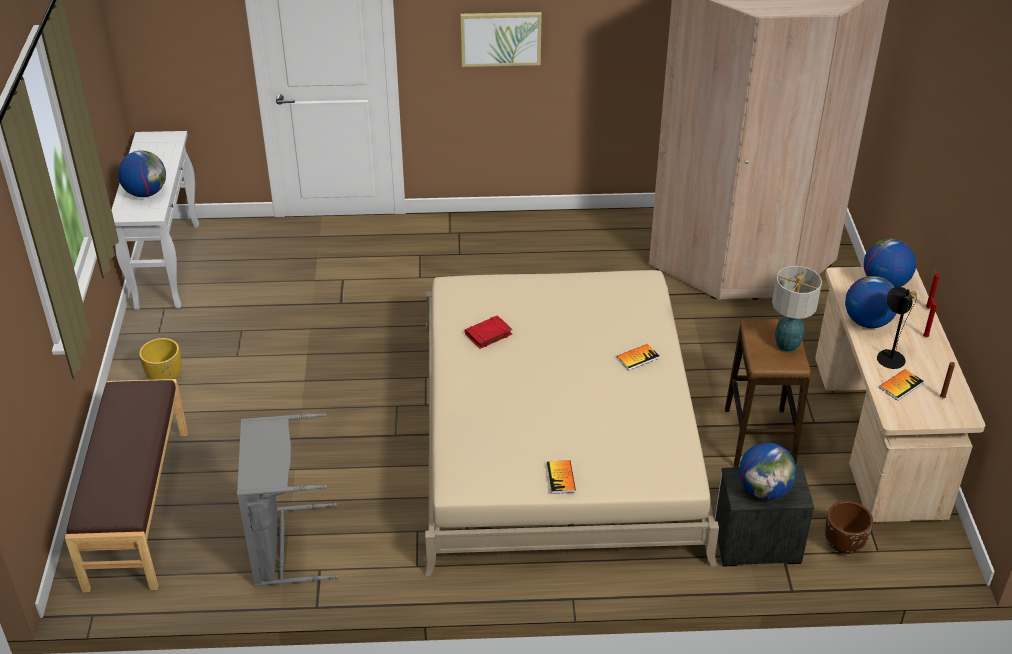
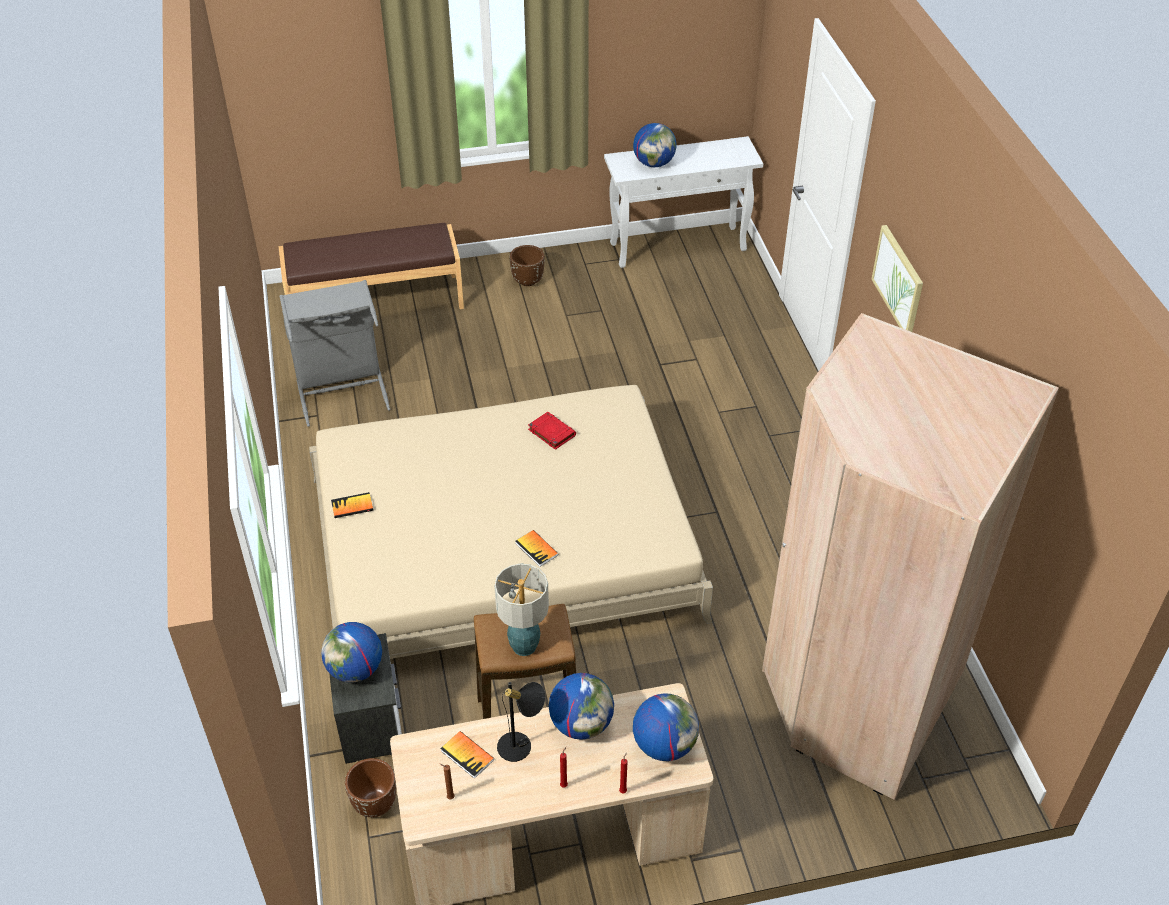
camera: 80 degrees right, 5 degrees up
yellow planter [139,338,181,380] -> brown planter [510,245,545,286]

